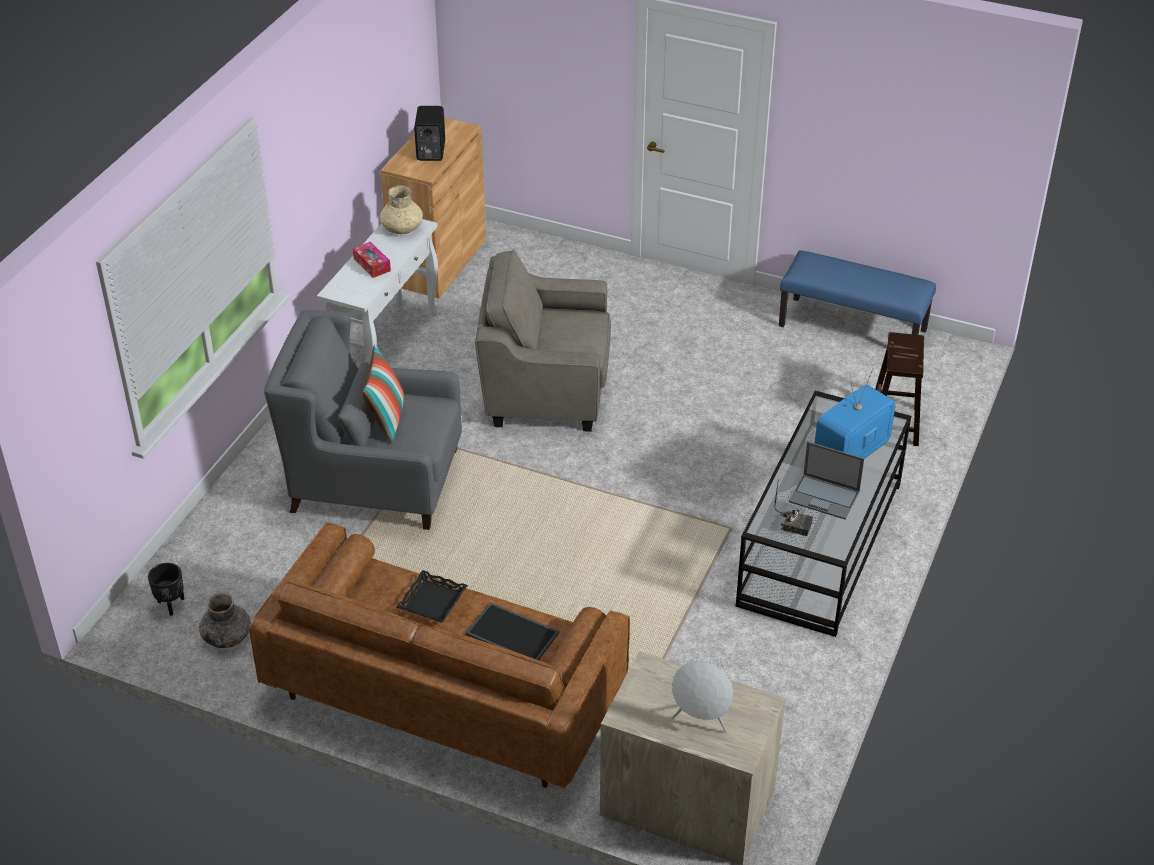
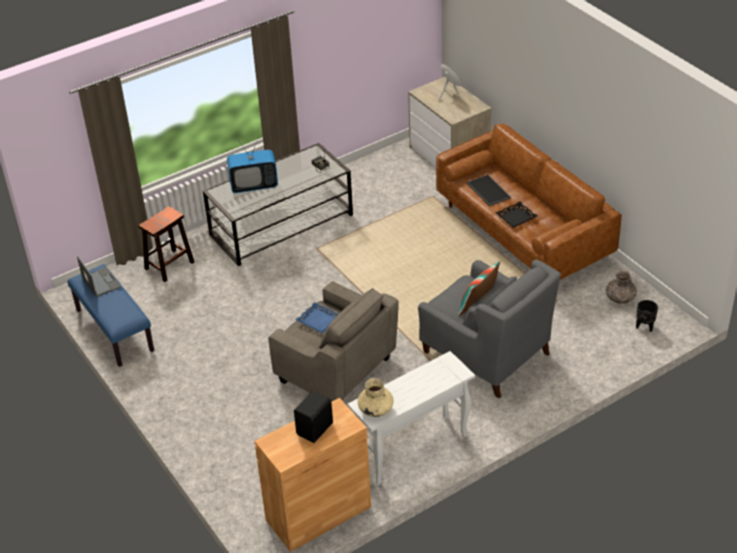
camera: 145 degrees left, 0 degrees up
tissue box [353,242,391,278] -> none
laptop [789,442,864,520] -> laptop moved to [77,256,121,297]
none -> blue tray [296,302,339,333]

